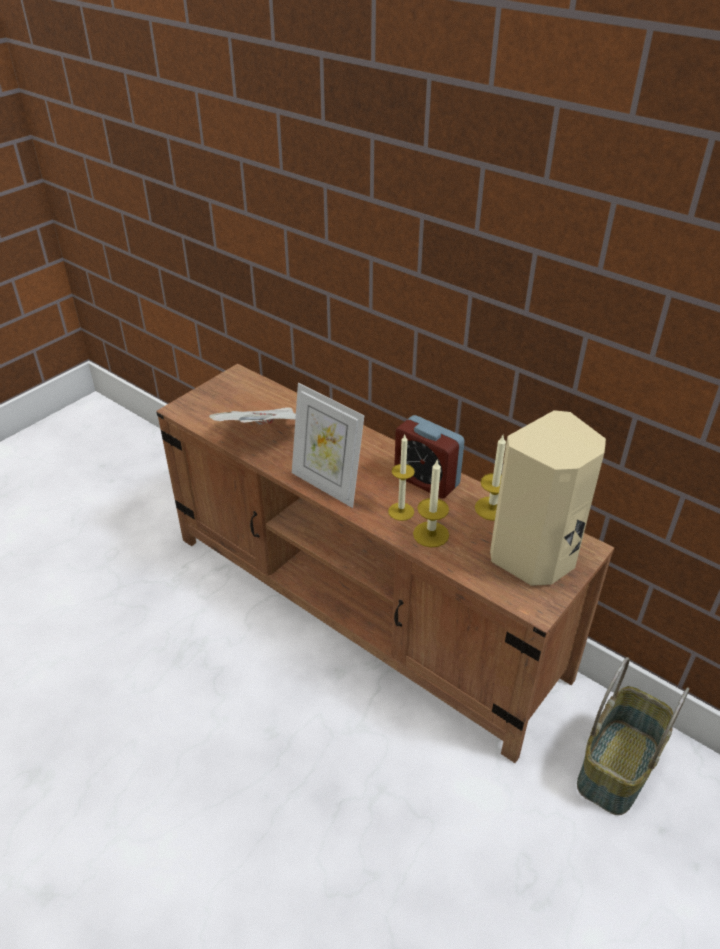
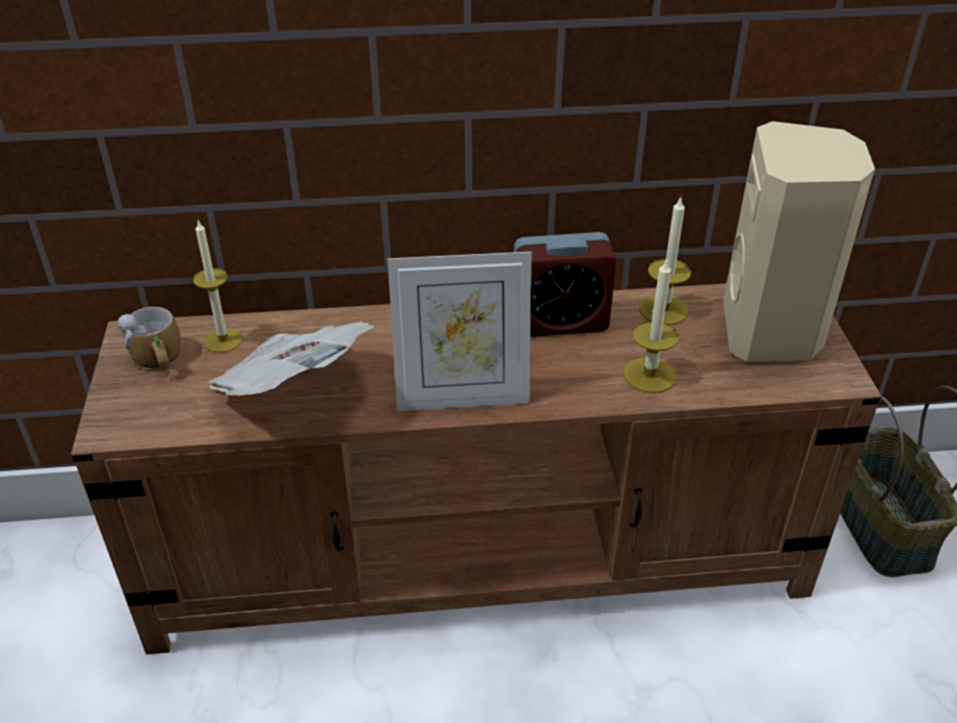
camera: 45 degrees left, 0 degrees up
candle [388,435,415,521] -> candle moved to [193,220,243,353]
none -> mug [117,307,181,375]

